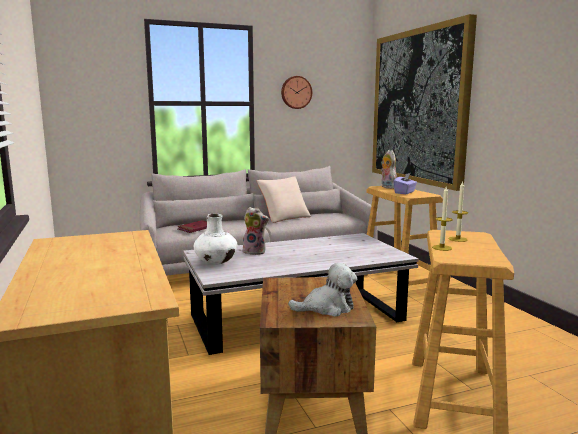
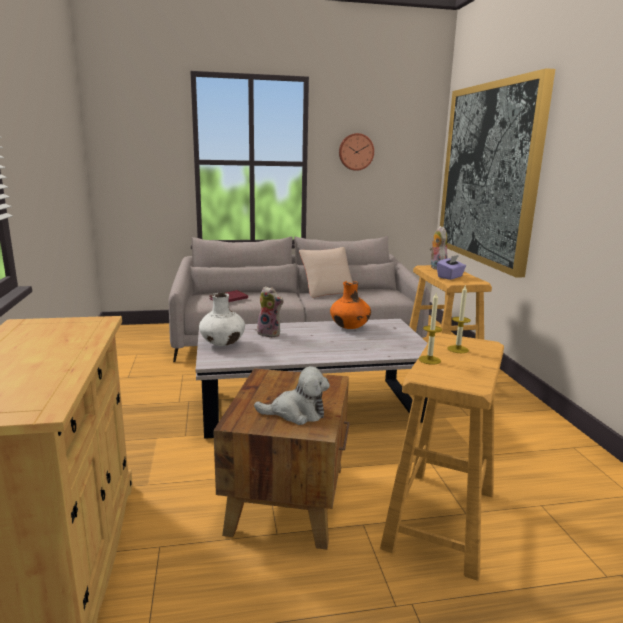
camera: 10 degrees right, 5 degrees up
none -> orange vase [330,281,371,329]

